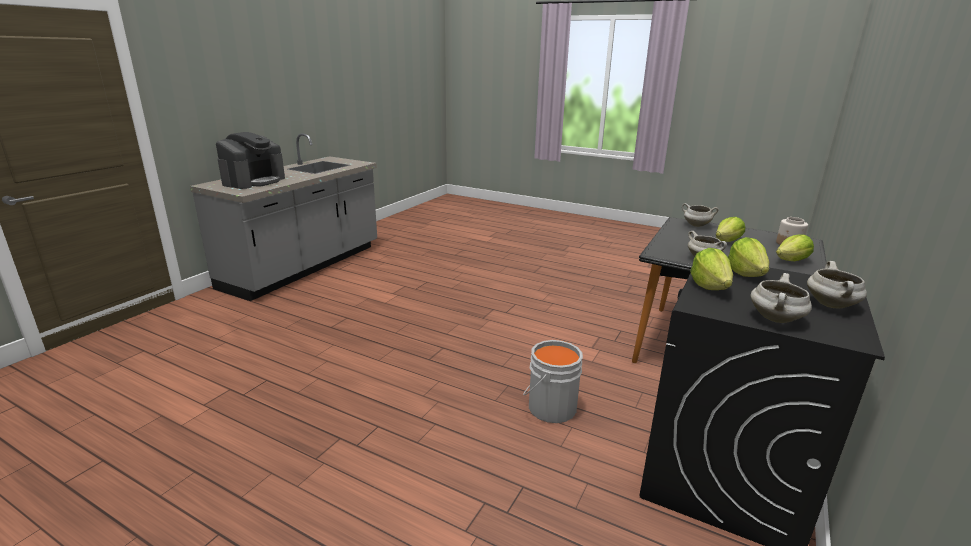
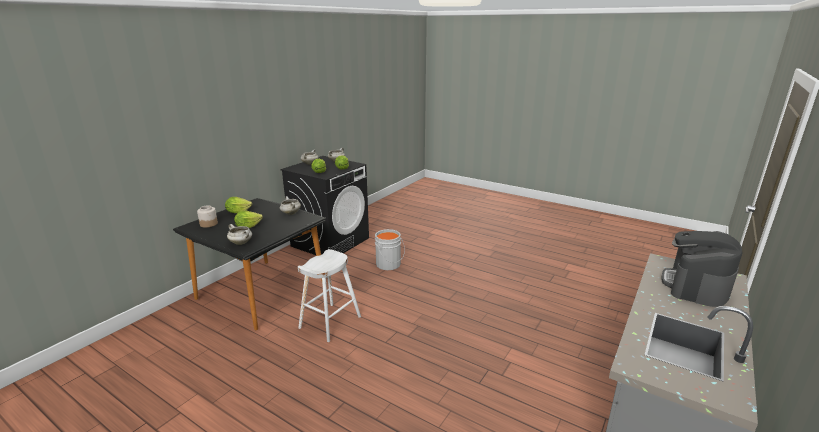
camera: 175 degrees left, 0 degrees up
none -> white stool [298,249,361,342]

